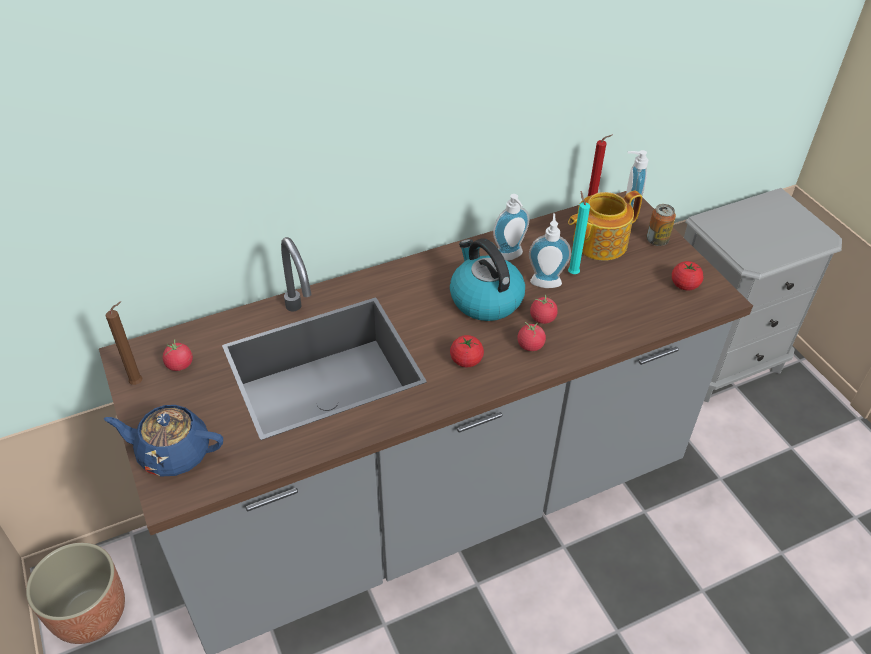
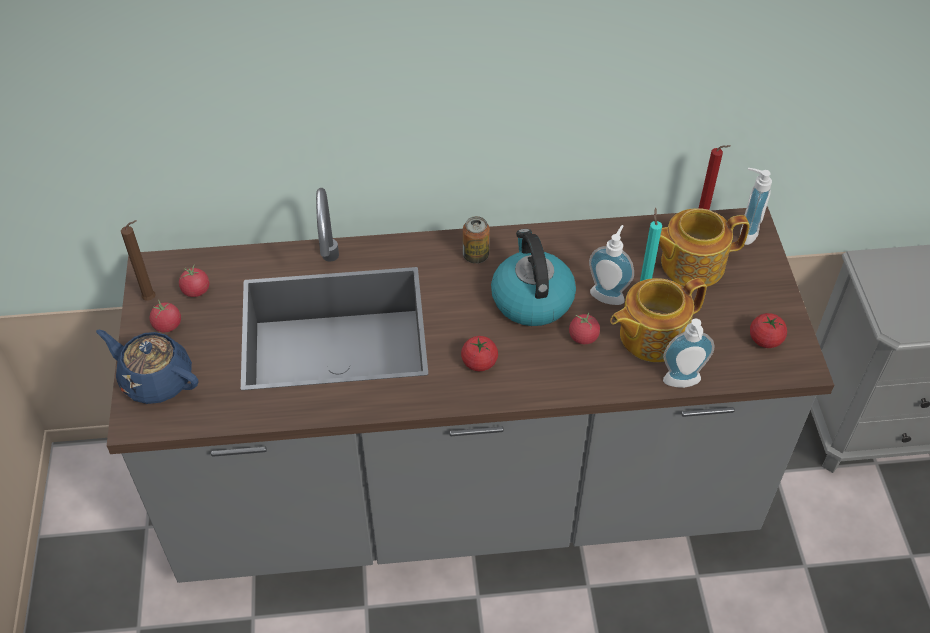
camera: 20 degrees right, 5 degrees up
planter [26,543,125,644] -> none
soap dispenser [493,194,529,261] -> soap dispenser moved to [663,319,714,388]
tomato [518,322,546,351] -> tomato moved to [150,299,181,332]
can [646,204,676,246] -> can moved to [463,216,490,264]
none -> teapot [610,278,707,362]

